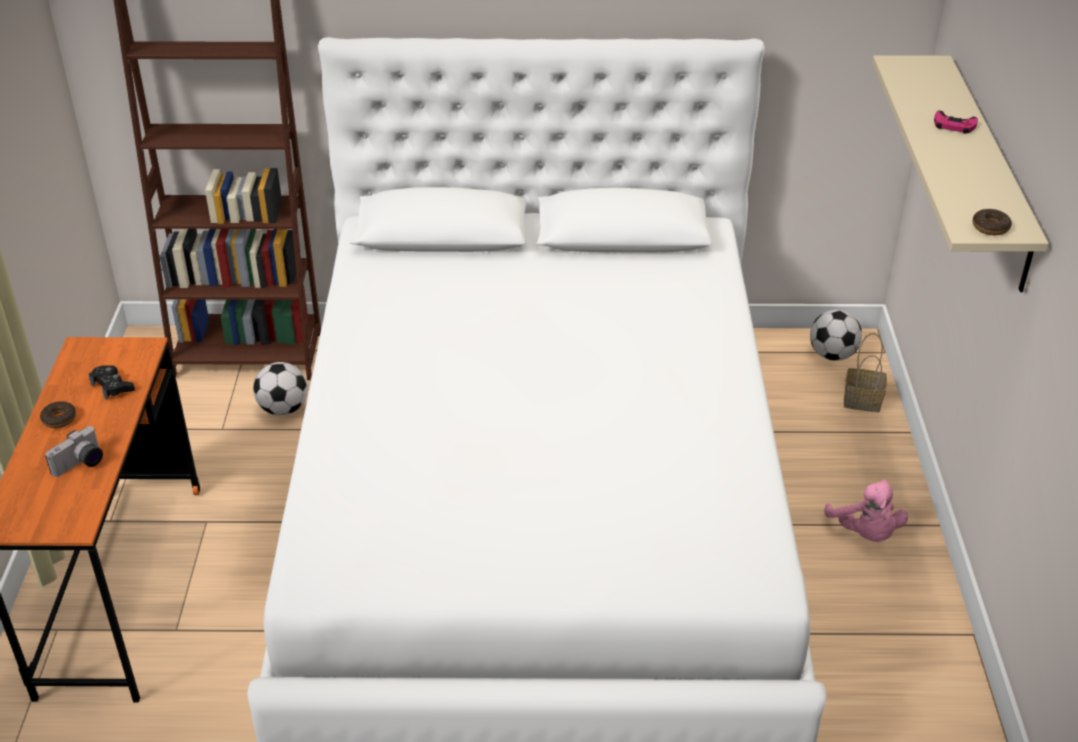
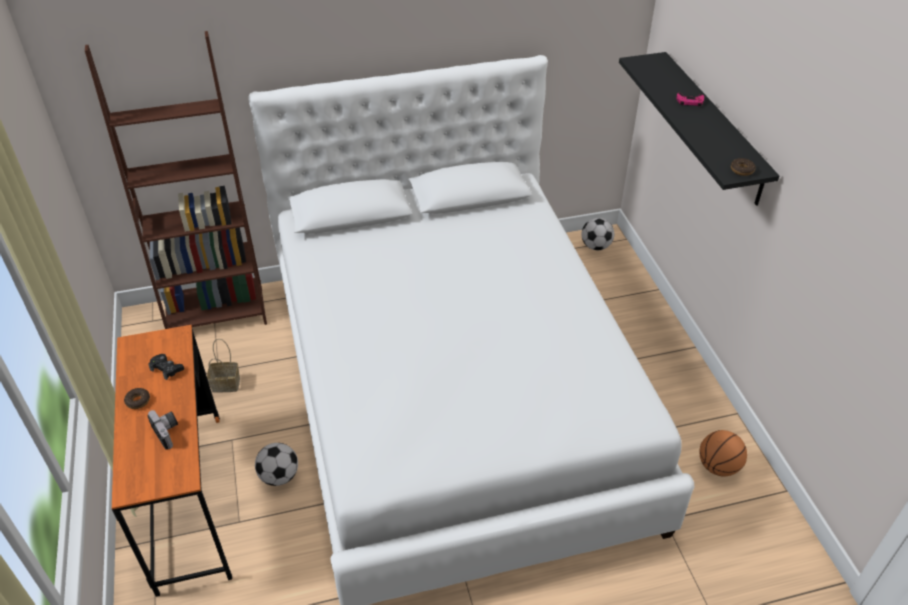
camera: 15 degrees left, 5 degrees up
camera [45,426,103,477] -> camera turned 60 degrees counterclockwise [147,410,178,450]
football [253,362,308,415] -> football moved to [255,443,298,486]
pink plush toy [824,480,908,542] -> none
basket [844,333,887,412] -> basket moved to [207,339,240,393]
beige shelf [872,55,1049,292] -> black shelf [619,52,779,206]
none -> basketball [699,430,747,477]

